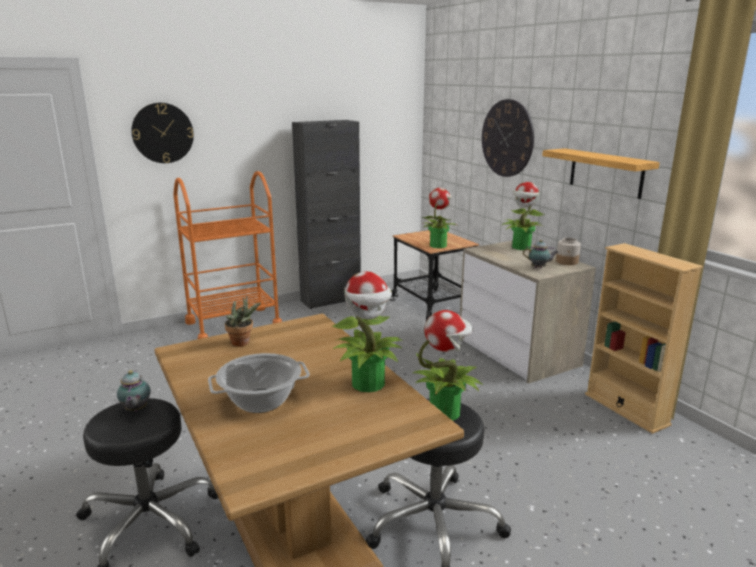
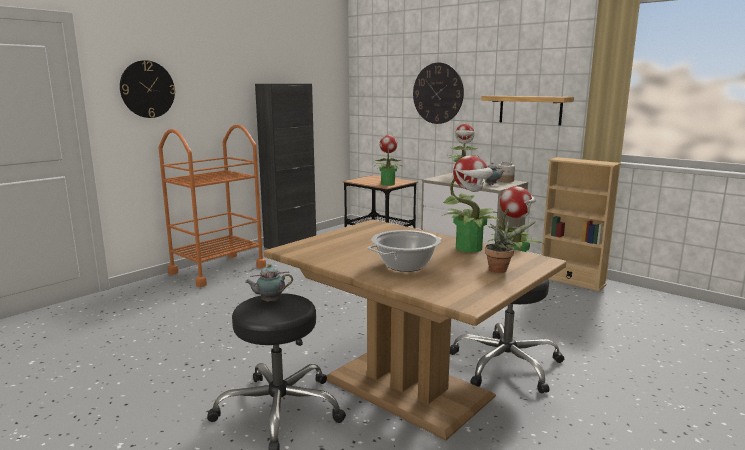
camera: 20 degrees left, 5 degrees down
teapot [117,370,151,412] -> teapot turned 105 degrees clockwise [245,264,293,302]
potted plant [225,295,261,347] -> potted plant moved to [485,218,536,273]

